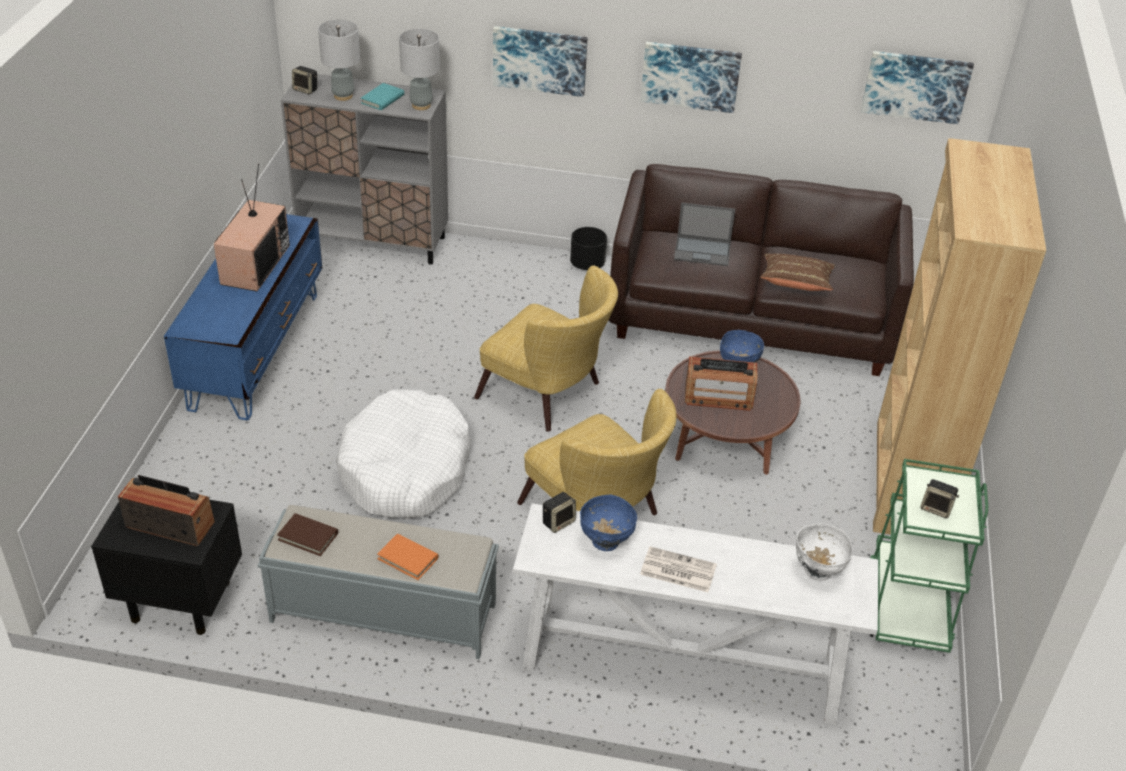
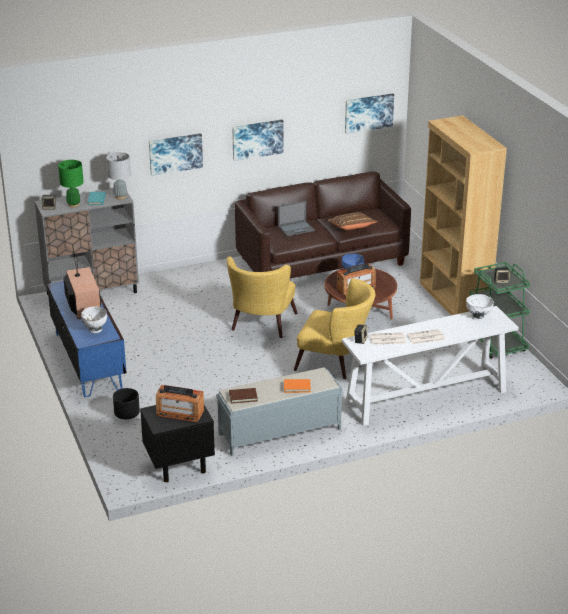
camera: 30 degrees left, 10 degrees down
radio [118,475,215,546] -> radio turned 150 degrees counterclockwise [156,385,204,422]
grey table lamp [318,20,360,101] -> green table lamp [58,160,84,207]
white dog bed [336,389,471,519] -> none
yellow armchair [474,265,618,432] -> yellow armchair turned 105 degrees clockwise [227,257,298,338]
black planter [570,227,607,270] -> black planter moved to [113,388,140,419]
blue bowl [580,495,637,551] -> newspaper [370,332,406,345]
none -> white bowl [81,306,107,333]

